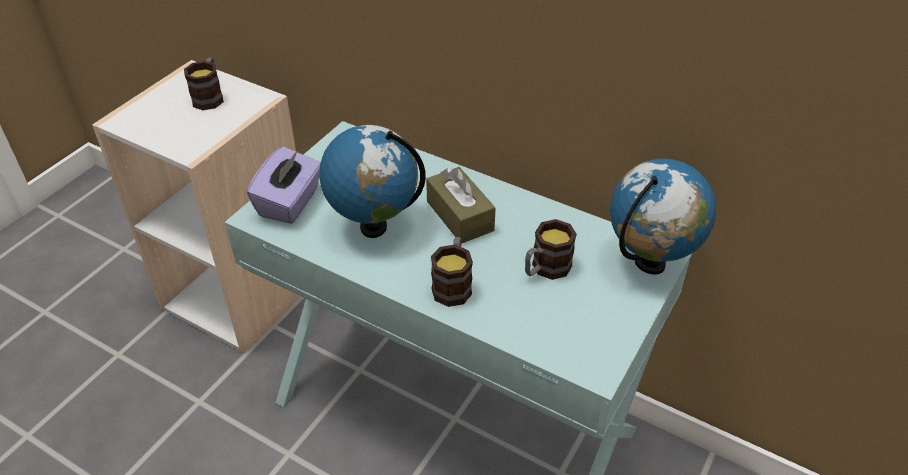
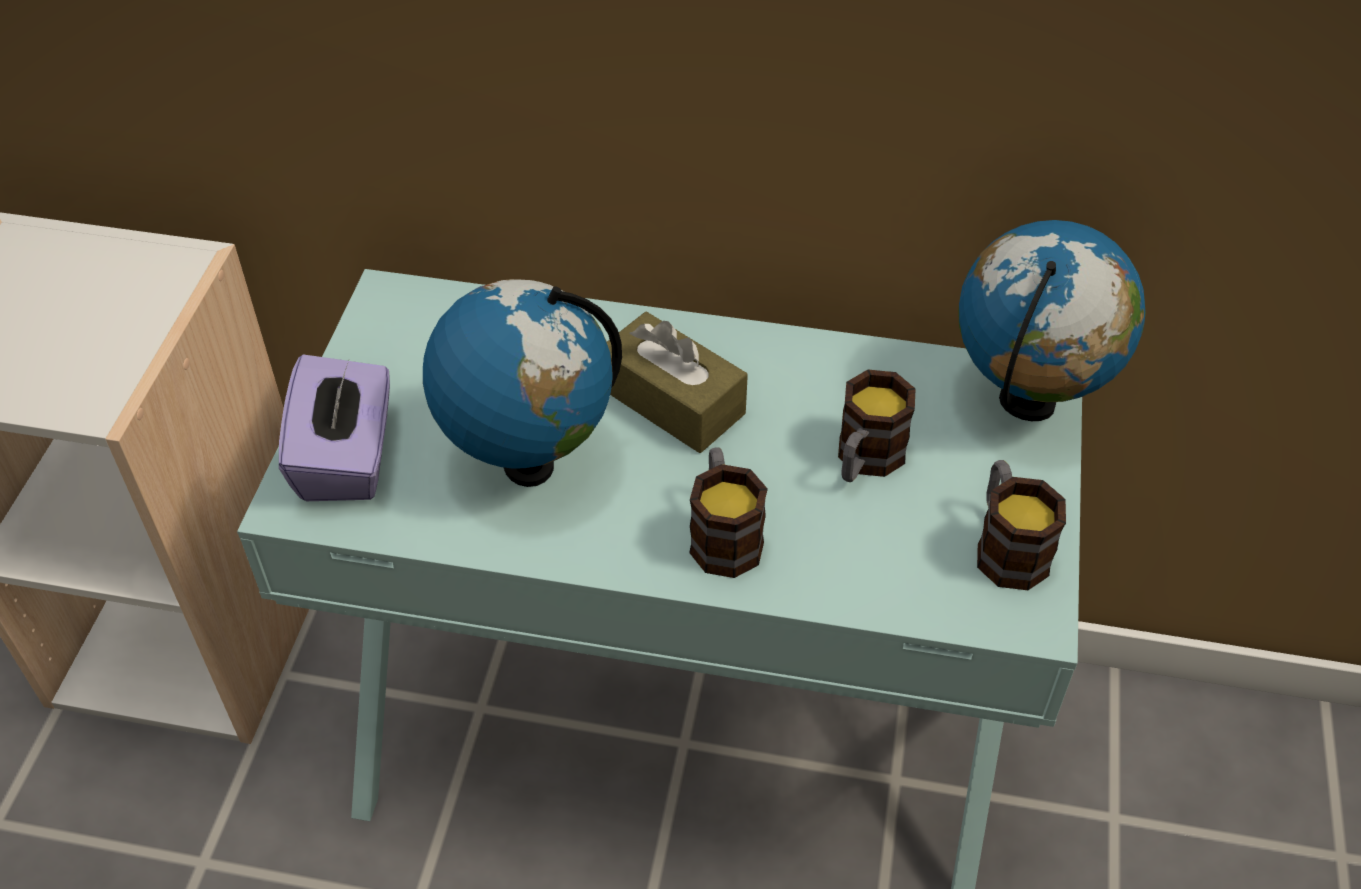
camera: 20 degrees left, 5 degrees up
mug [184,57,224,110] -> mug moved to [977,460,1066,590]

